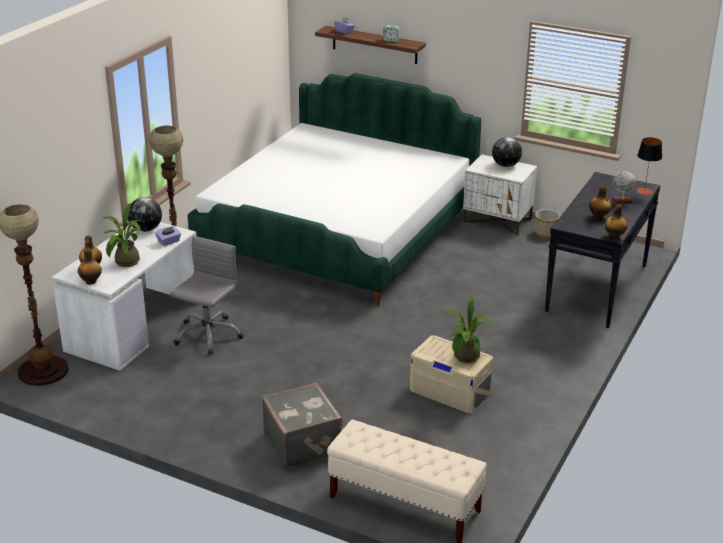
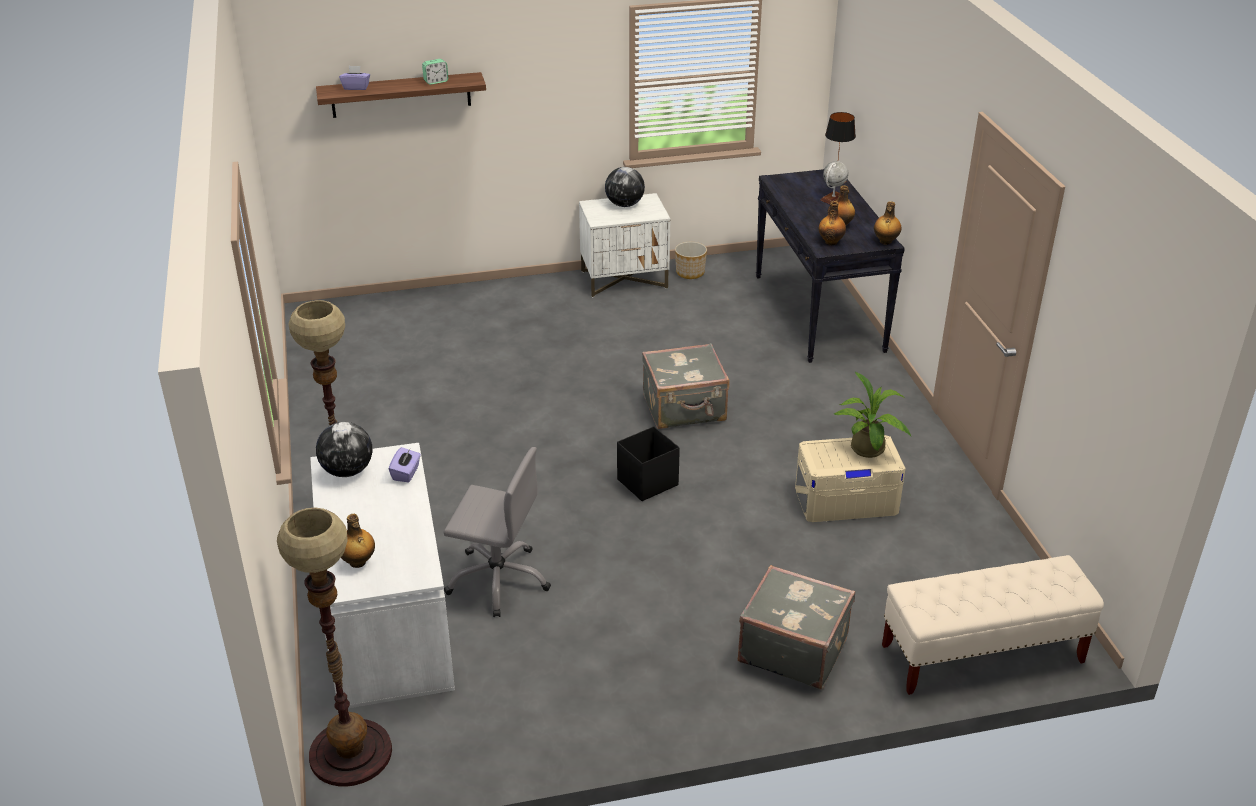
camera: 40 degrees left, 5 degrees up
bottle [78,248,102,285] -> bottle moved to [819,201,846,246]
potted plant [103,203,144,267] -> none
grey office chair [170,236,244,355] -> grey office chair turned 120 degrees clockwise [444,447,551,617]
bed [188,73,481,306] -> none
none -> black storage box [617,426,680,501]
none -> grey suitcase [642,343,730,429]

